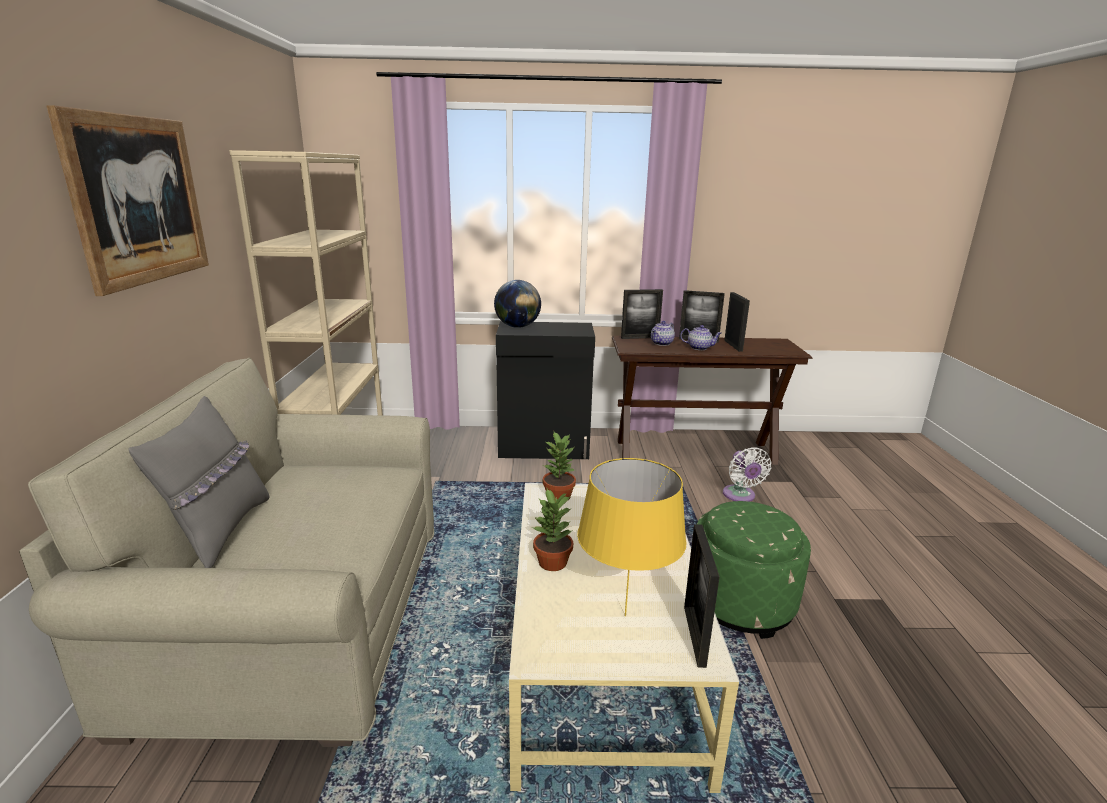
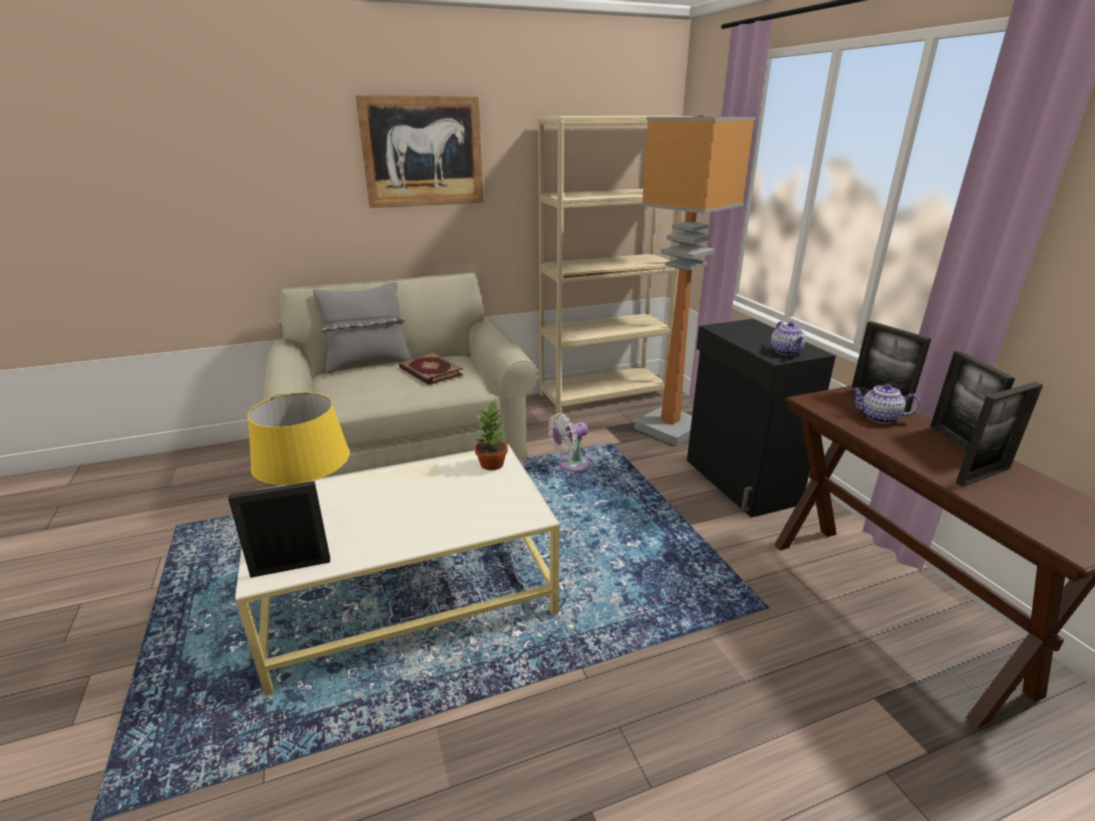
camera: 70 degrees right, 5 degrees up
globe [494,280,541,328] -> none
potted plant [532,489,573,571] -> none
teapot [680,325,722,350] -> teapot moved to [771,321,806,356]
green ottoman [697,501,811,639] -> none
white fan [723,447,771,502] -> white fan moved to [548,413,590,472]
none -> book [399,353,463,385]
none -> floor lamp [634,115,756,446]

